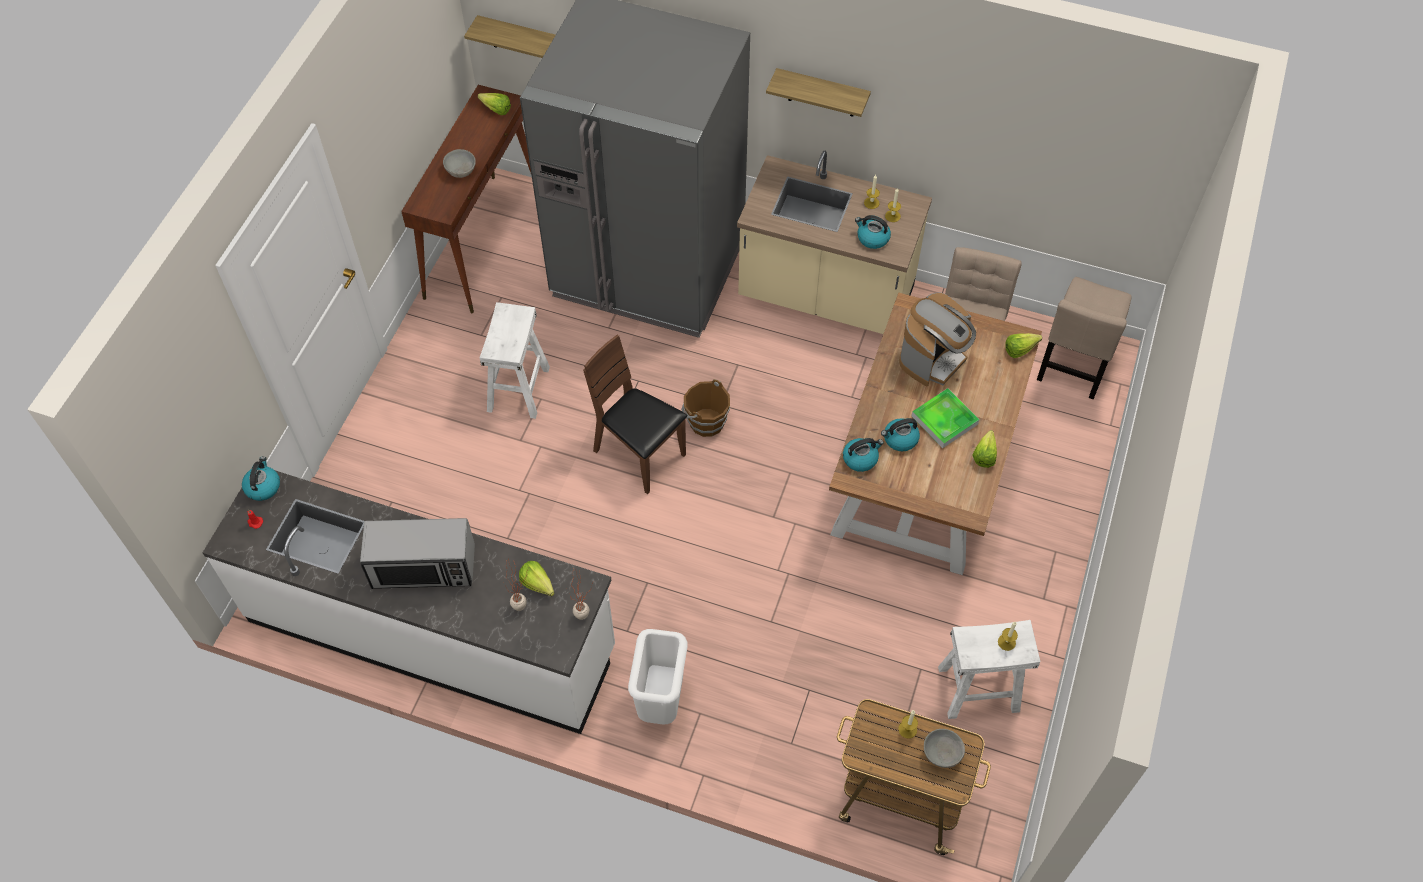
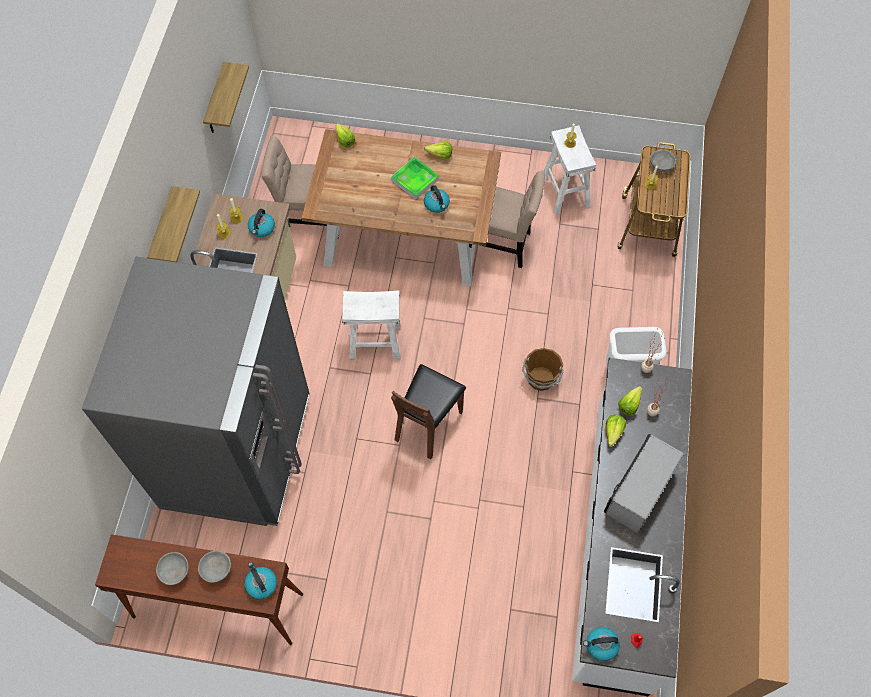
camera: 100 degrees left, 5 degrees up
microwave [360,518,475,589] -> microwave turned 135 degrees counterclockwise [604,434,684,533]
shelf [464,15,555,58] -> shelf moved to [203,62,249,133]
lettuce [478,93,511,115] -> lettuce moved to [605,415,626,447]
white stool [479,302,550,419] -> white stool moved to [342,290,401,360]
brown bucket [681,379,730,437] -> brown bucket moved to [522,348,564,391]
kettle [843,438,884,472] -> kettle moved to [244,562,277,599]
coffee machine [899,293,976,387] -> none
beige chair [1037,277,1131,399] -> beige chair moved to [469,170,545,268]
none -> grey bowl [156,552,188,585]

